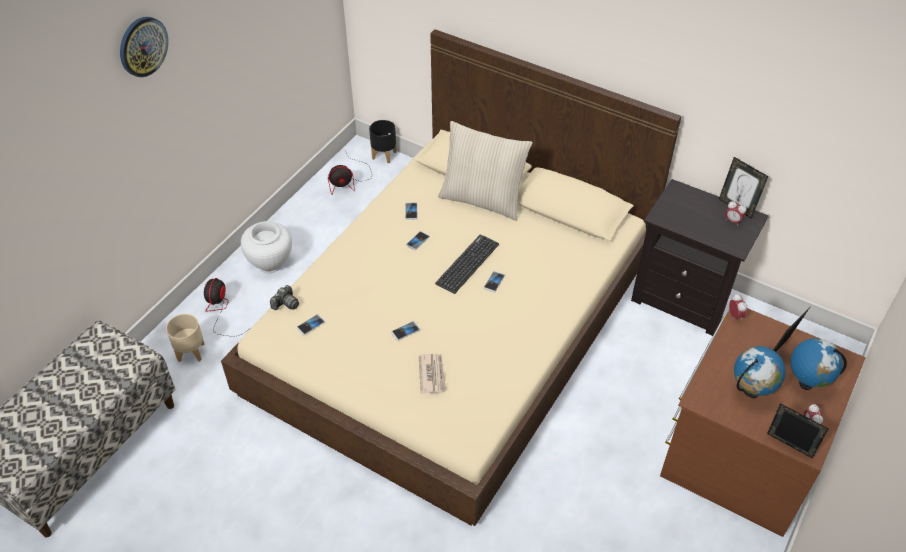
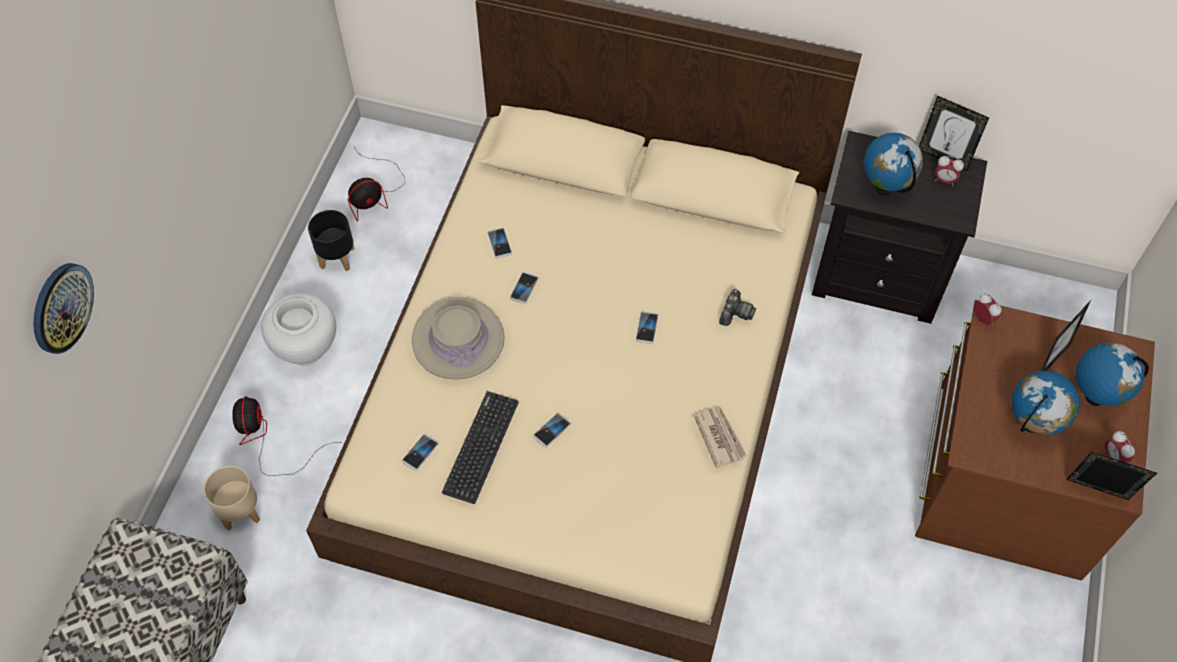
camera: 15 degrees left, 10 degrees up
wall clock [120,17,168,77] -> wall clock moved to [33,263,94,354]
camera [270,285,299,310] -> camera moved to [719,289,756,326]
black planter [369,120,397,163] -> black planter moved to [308,210,355,271]
newspaper [419,354,447,393] -> newspaper moved to [694,407,747,468]
keyboard [435,234,499,294] -> keyboard moved to [442,391,519,504]
beige pillow [438,121,533,221] -> none
none -> beige hat [412,297,505,379]
none -> globe [863,133,923,195]

